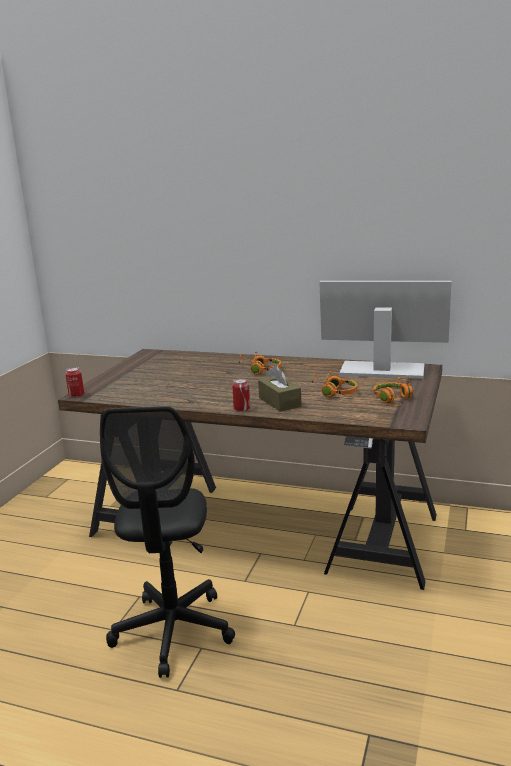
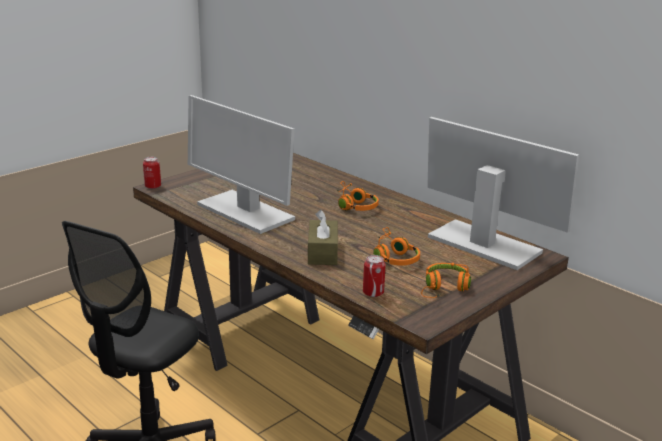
camera: 25 degrees right, 5 degrees up
can [232,378,250,412] -> can moved to [363,255,385,297]
none -> monitor [188,95,295,234]

